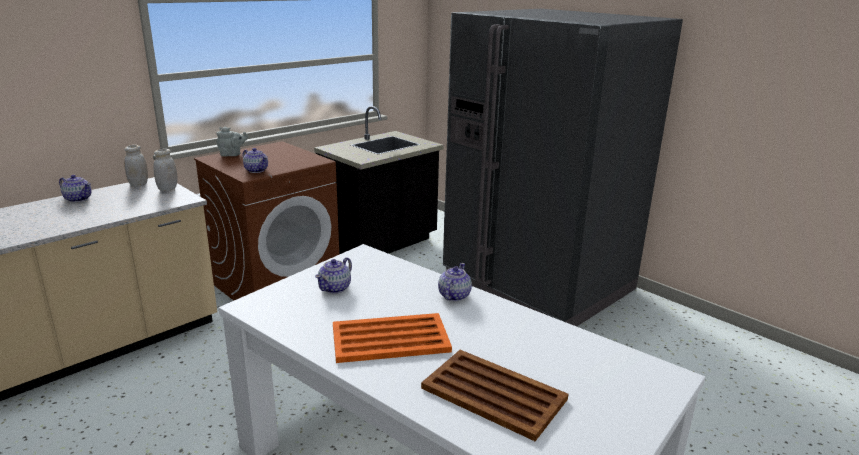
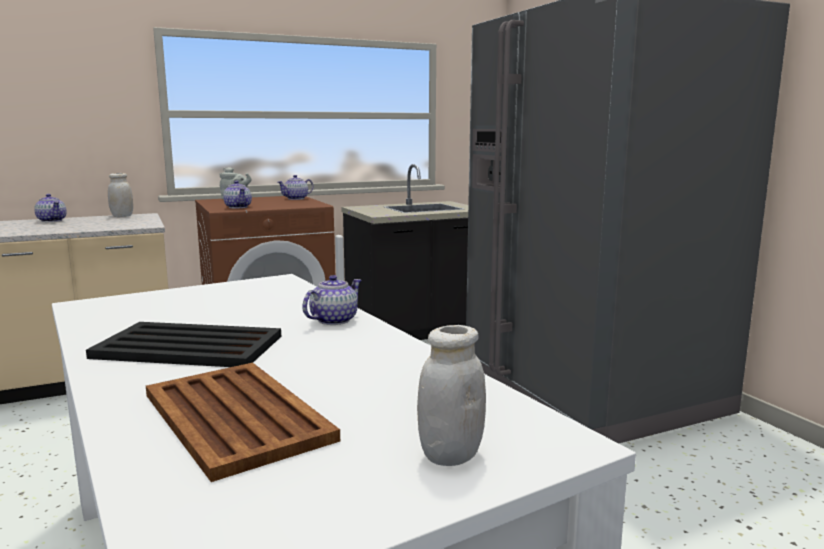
camera: 20 degrees right, 10 degrees down
white jar [153,149,178,191] -> white jar moved to [417,325,486,466]
teapot [315,257,352,294] -> teapot moved to [278,175,313,200]
orange tray [333,313,452,363] -> black tray [86,322,281,367]

